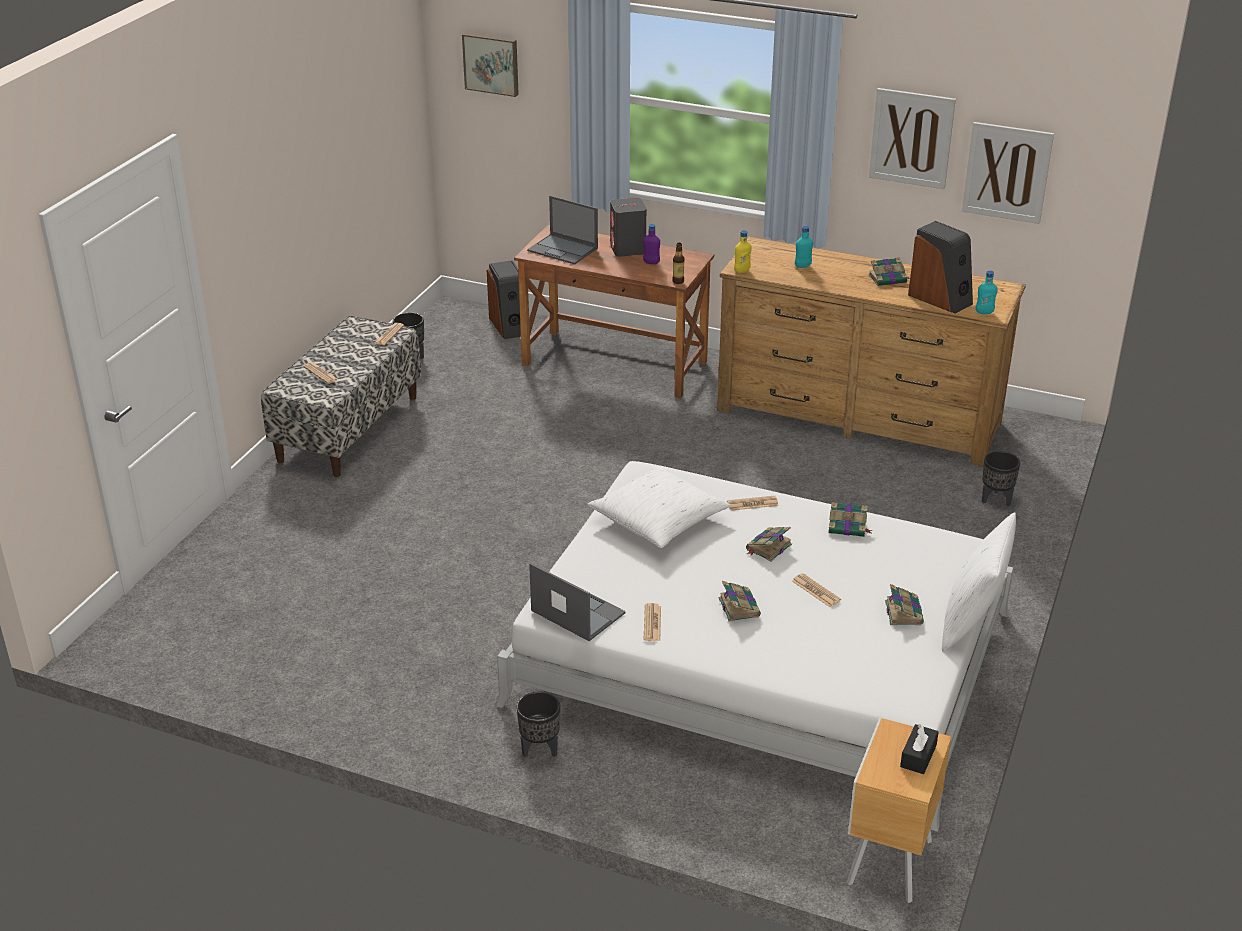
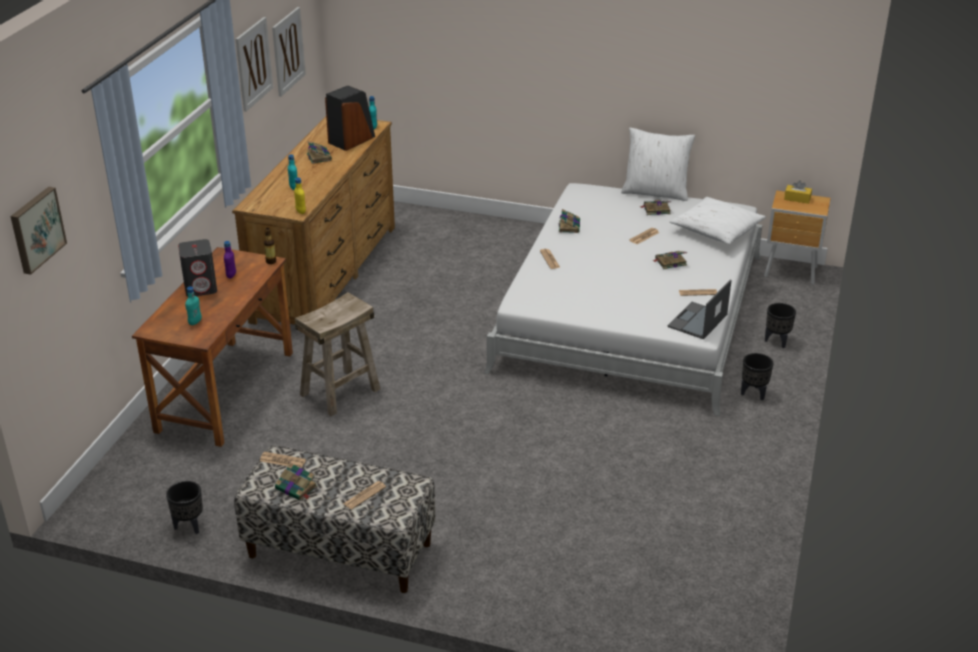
camera: 95 degrees left, 0 degrees up
speaker [487,260,521,339] -> none
laptop [527,196,598,265] -> turquoise bottle [185,286,202,325]
white pillow [587,465,731,548] -> white pillow moved to [670,197,766,244]
book [746,527,792,562] -> book moved to [275,463,318,501]
black tissue box [900,724,939,774] -> yellow tissue box [784,181,812,204]
black planter [982,451,1020,506] -> black planter moved to [765,303,796,348]
none -> beige stool [295,292,380,416]

